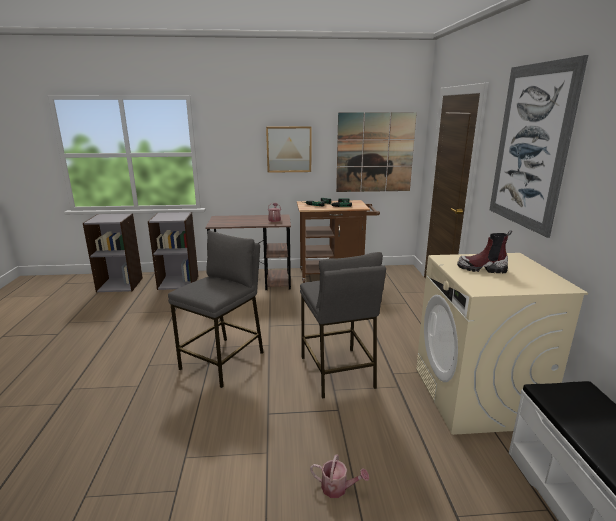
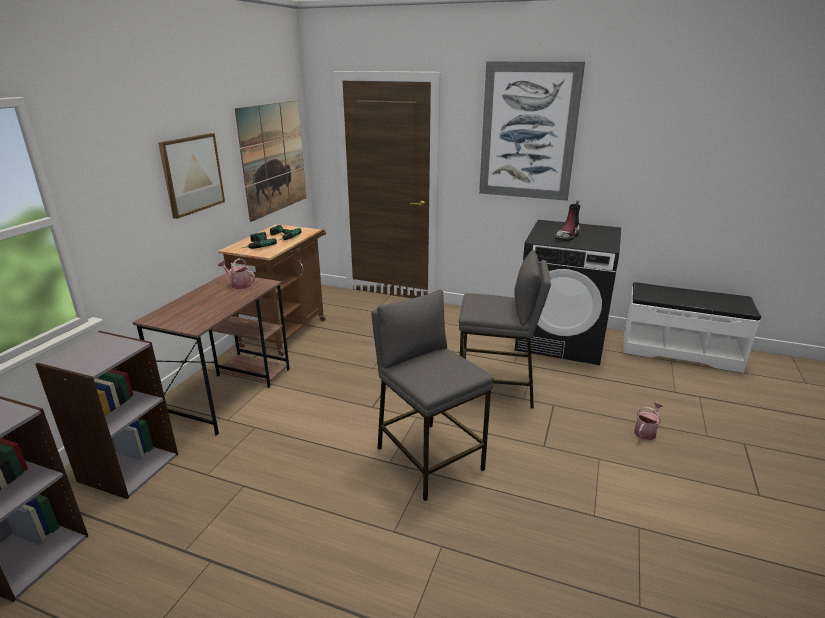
camera: 65 degrees left, 5 degrees up
beige washing machine [416,253,588,435] -> black washing machine [515,220,621,365]

